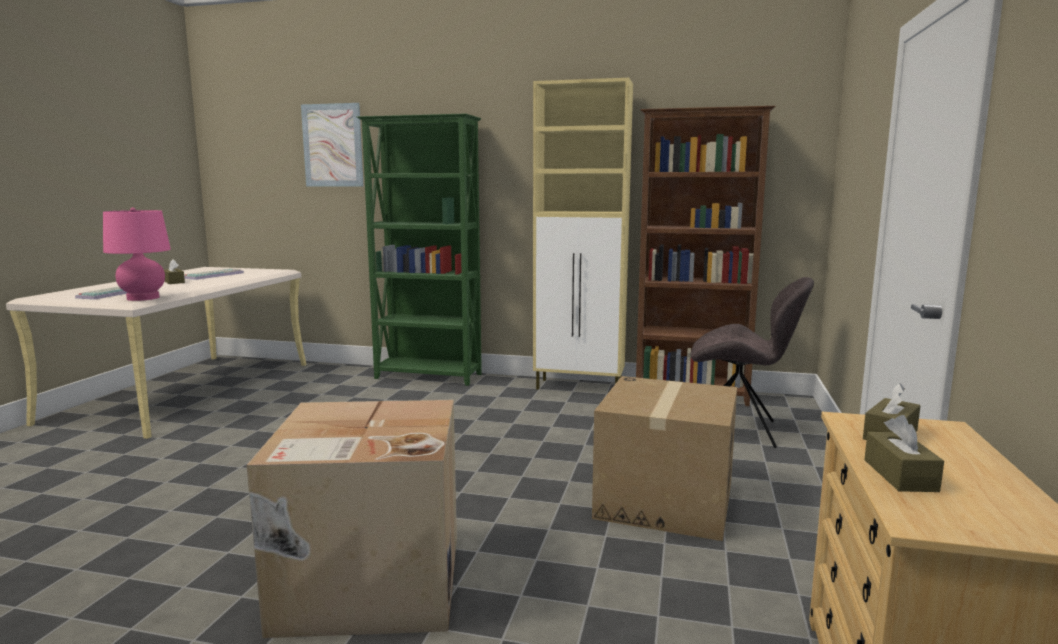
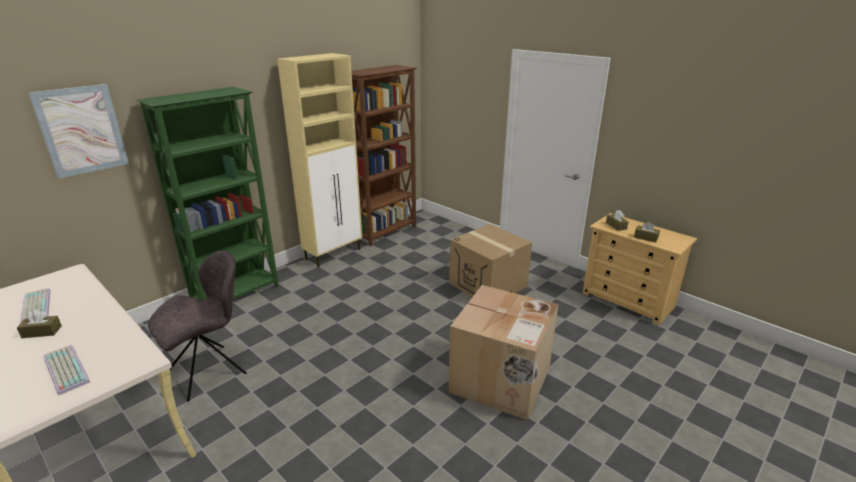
camera: 60 degrees left, 15 degrees up
pink table lamp [103,207,171,301] -> none
grey chair [690,277,814,448] -> grey chair moved to [148,251,247,402]

